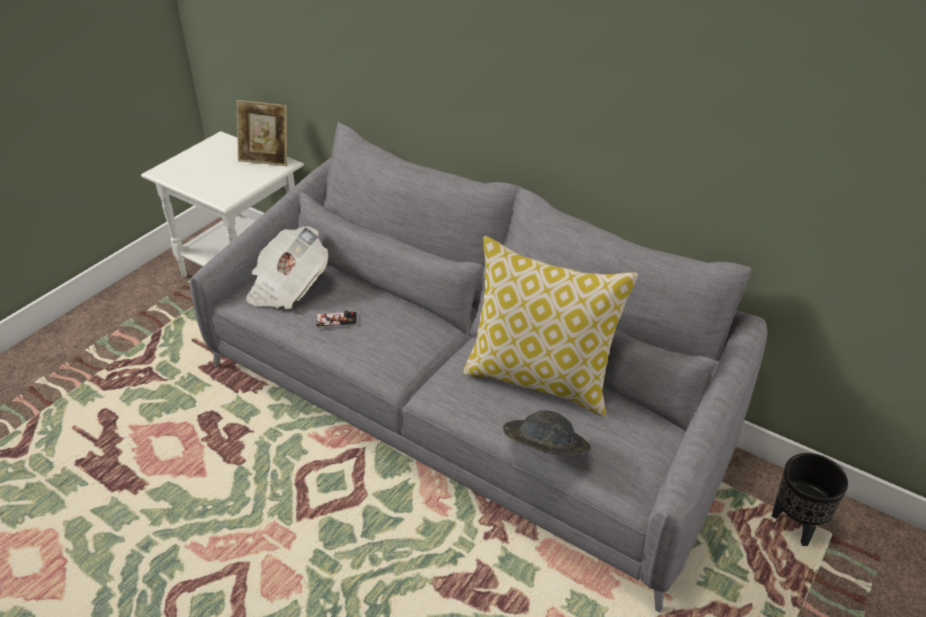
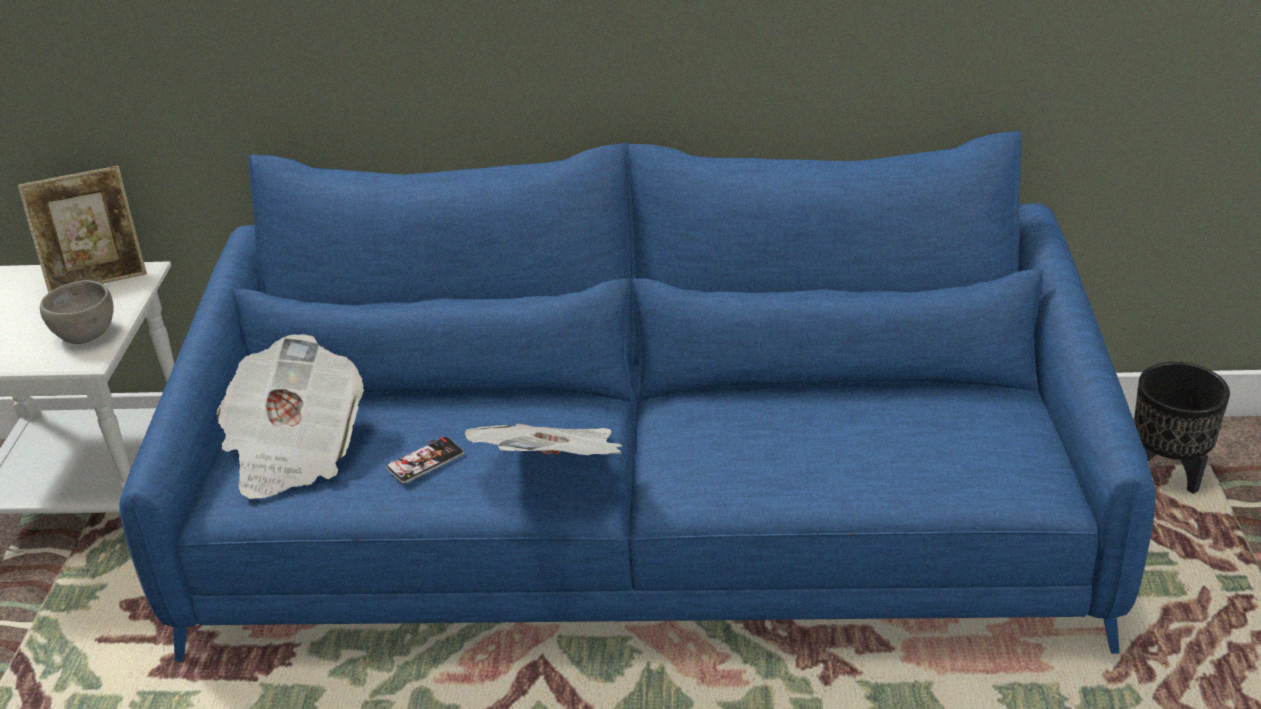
camera: 30 degrees left, 5 degrees down
grey sofa [190,122,768,613] -> blue sofa [119,131,1156,661]
pillow [463,236,638,417] -> none
grey hat [503,410,591,456] -> none
none -> grey bowl [40,280,113,344]
none -> newspaper [465,424,623,455]

